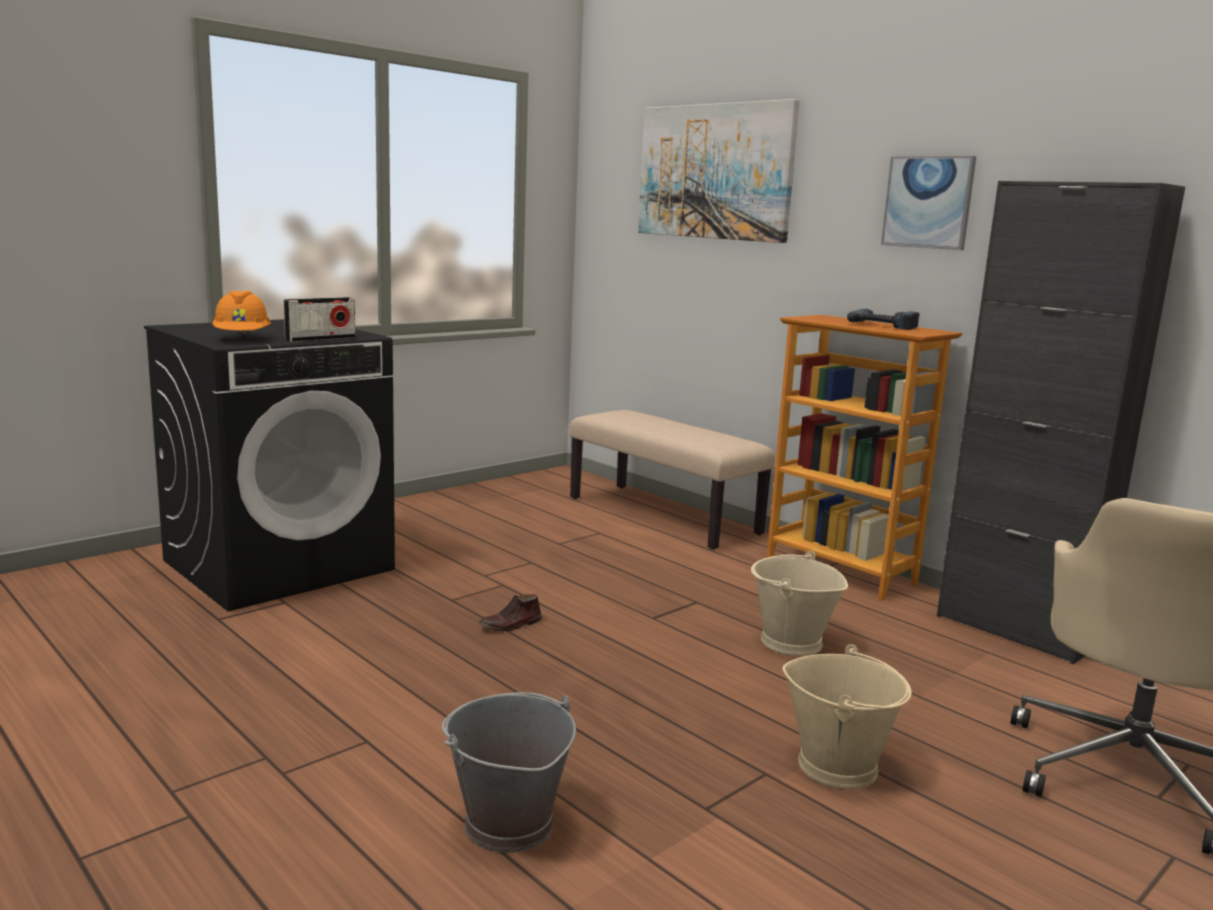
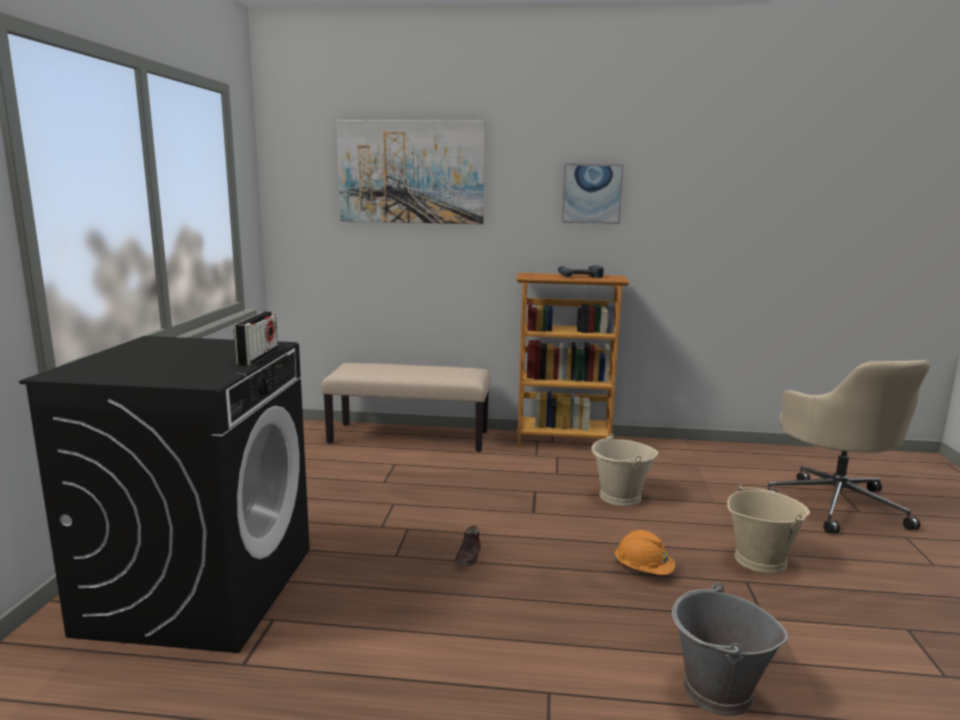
camera: 40 degrees left, 0 degrees up
orange hard hat [212,290,271,335] -> orange hard hat moved to [614,530,675,575]
black cabinet [937,181,1185,664] -> none

